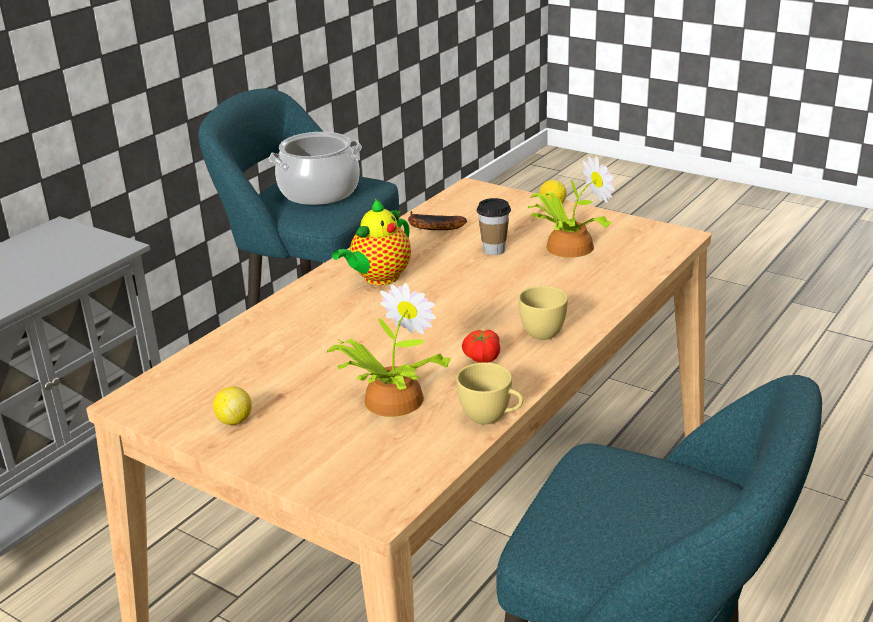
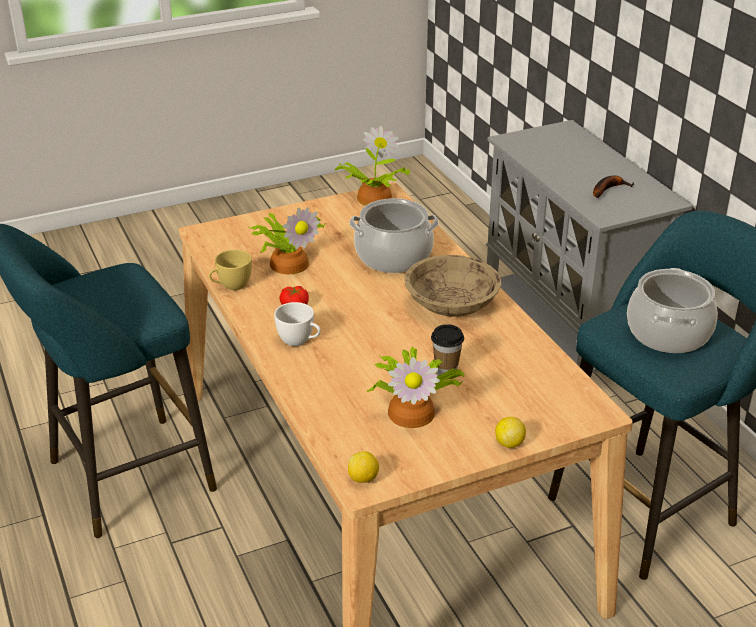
camera: 120 degrees right, 5 degrees up
lemon [213,386,252,425] -> lemon moved to [348,451,379,483]
teapot [332,199,411,285] -> beige bowl [405,255,501,317]
banana [408,211,467,230] -> banana moved to [593,176,634,198]
yellow cup [518,286,568,340] -> white cup [274,302,321,346]
none -> potted plant [334,126,410,206]
none -> cooking pot [349,198,439,273]

